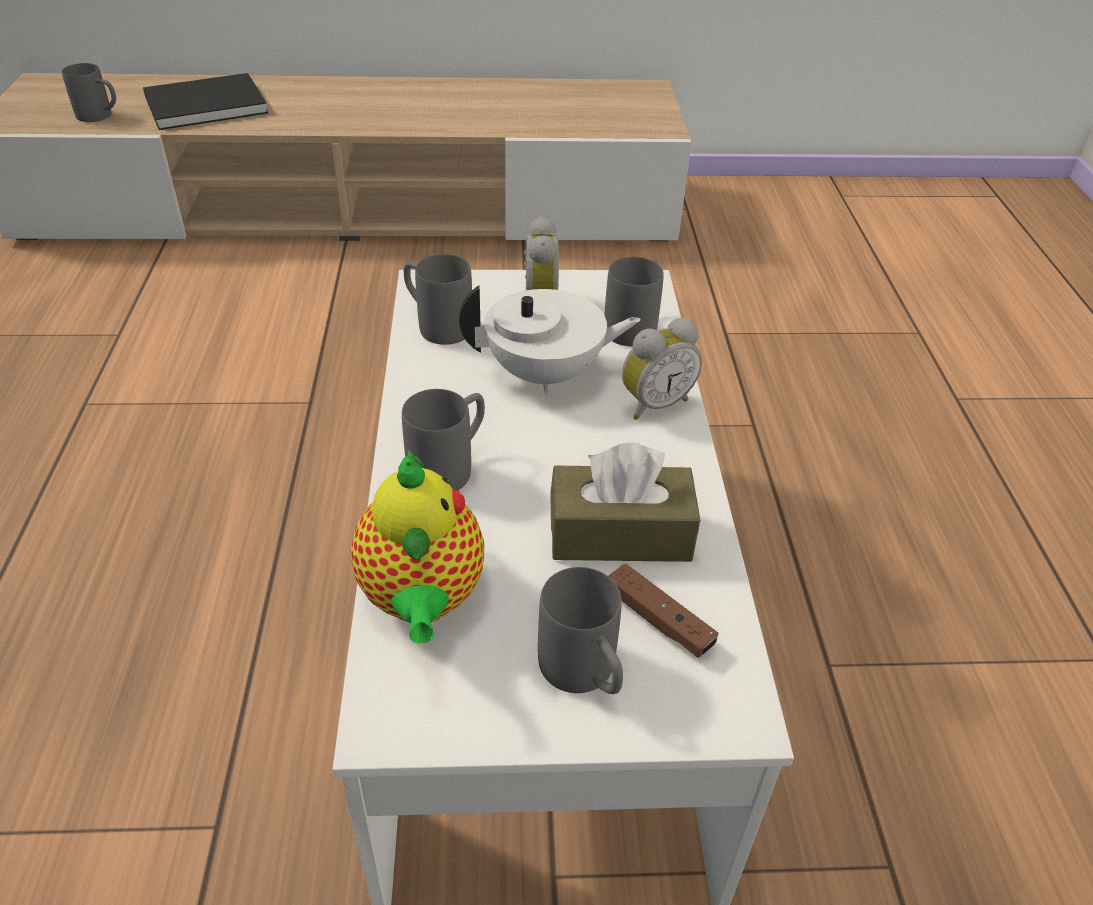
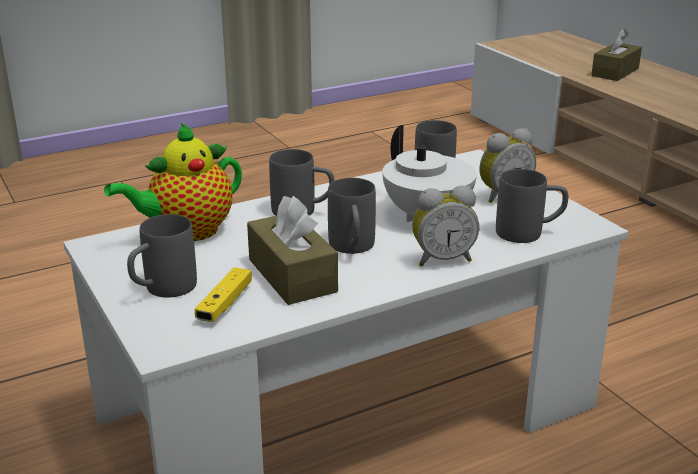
camera: 65 degrees right, 15 degrees down
grey mug [62,63,116,122] -> grey mug moved to [328,178,376,254]
black book [143,73,268,130] -> brown tissue box [591,28,642,81]
brown game controller [609,564,718,658] -> yellow game controller [195,267,252,322]
alarm clock [622,318,702,420] -> alarm clock turned 45 degrees counterclockwise [412,186,479,267]

